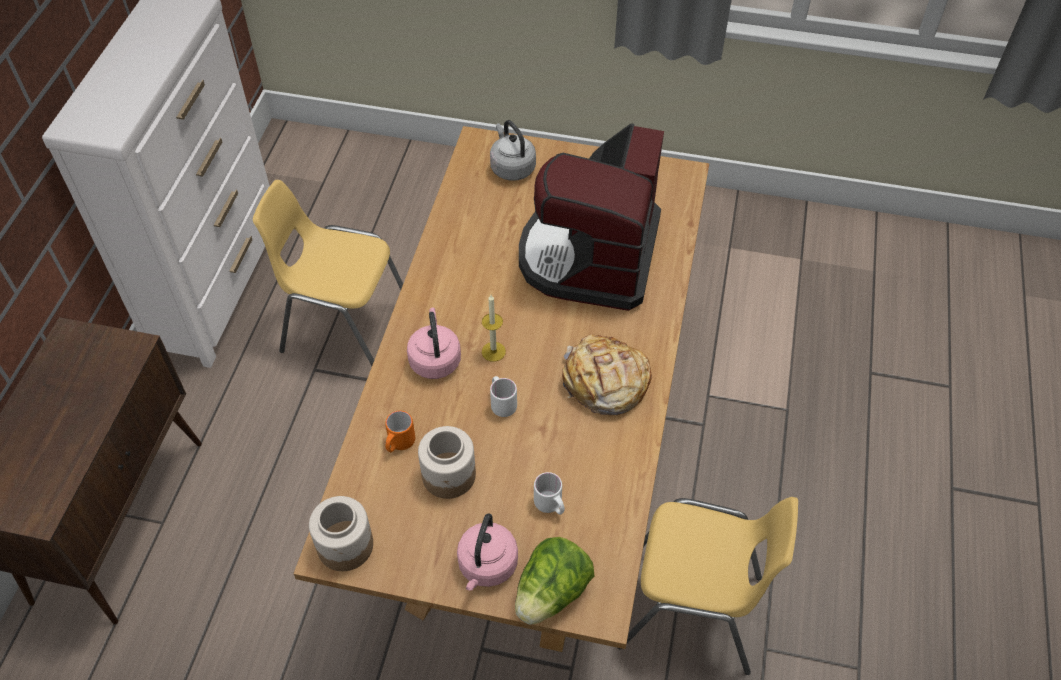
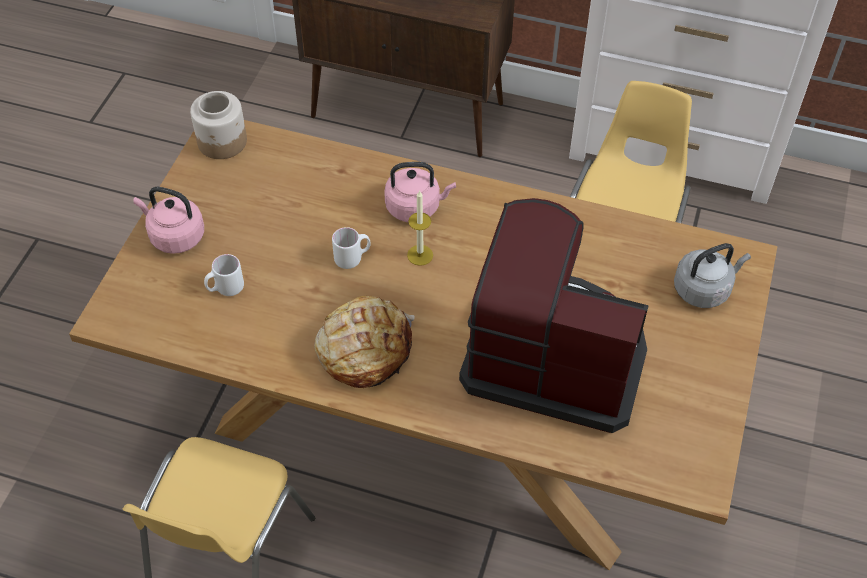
camera: 95 degrees right, 0 degrees up
orange mug [385,411,415,452] -> none
jar [418,426,476,499] -> none
lettuce [515,537,594,625] -> none

